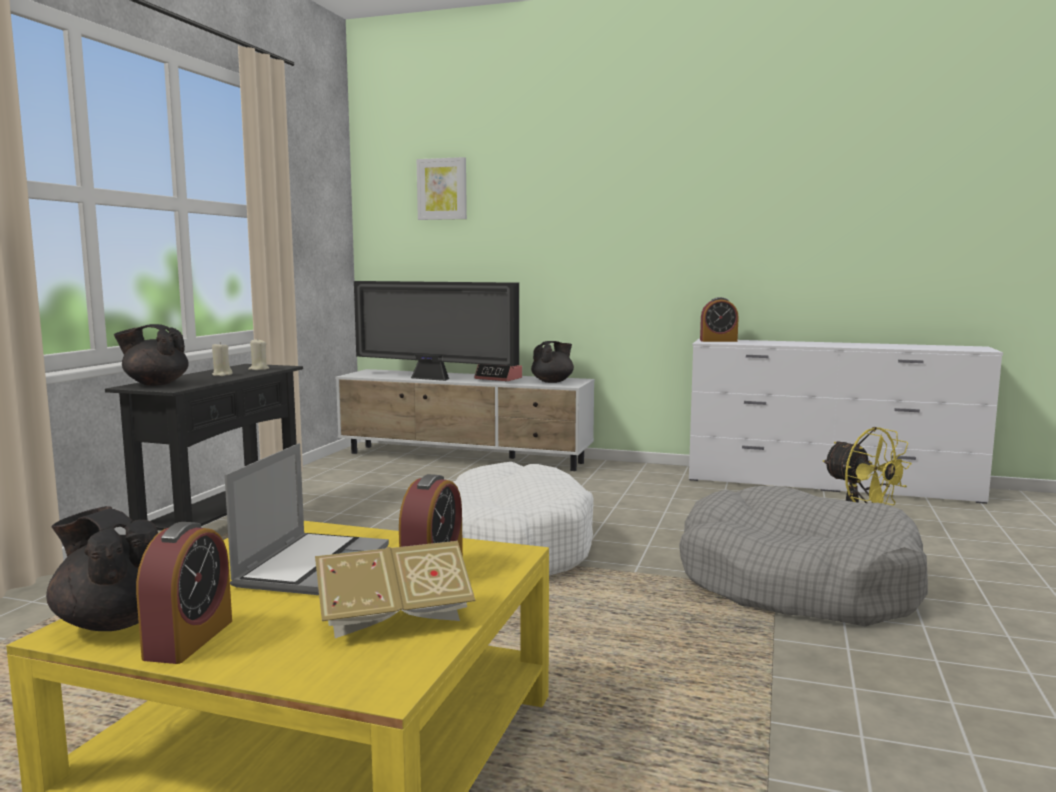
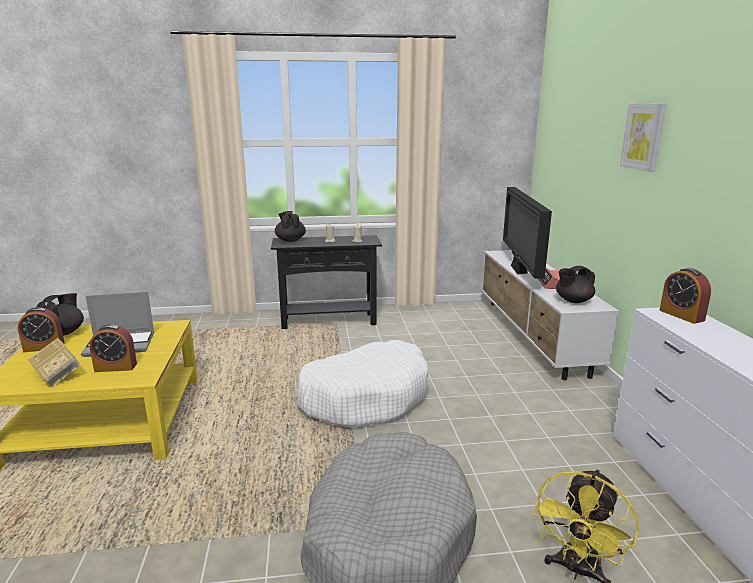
camera: 65 degrees right, 10 degrees up
picture [417,157,467,220] -> picture moved to [620,104,666,172]
black teapot [531,341,574,383] -> black teapot turned 135 degrees clockwise [556,266,595,303]

